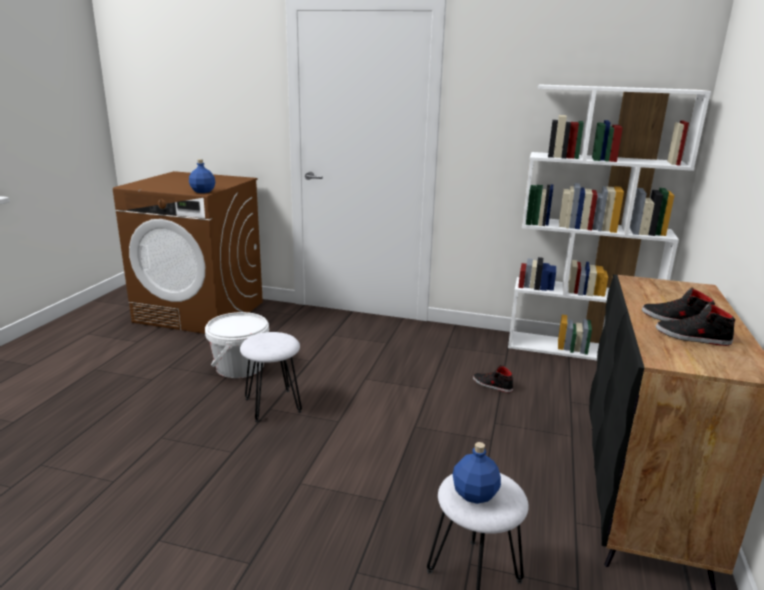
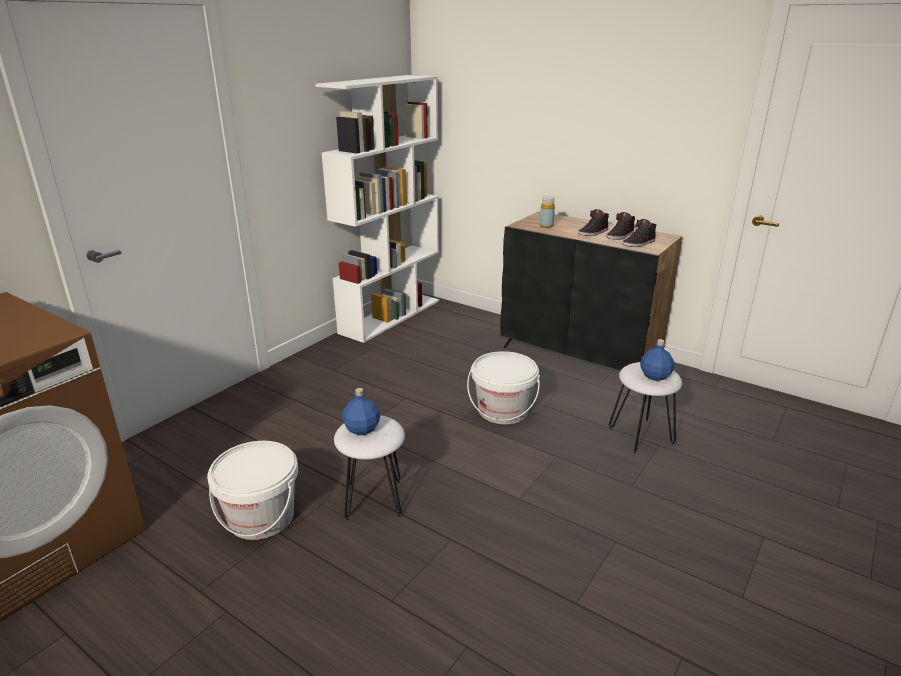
camera: 70 degrees left, 5 degrees up
blue bottle [189,159,215,193] -> blue bottle moved to [342,388,380,435]
black shoe [473,365,513,393] -> black shoe moved to [622,219,656,247]
none -> white bucket [467,351,540,424]
none -> yellow bottle [540,196,555,228]

